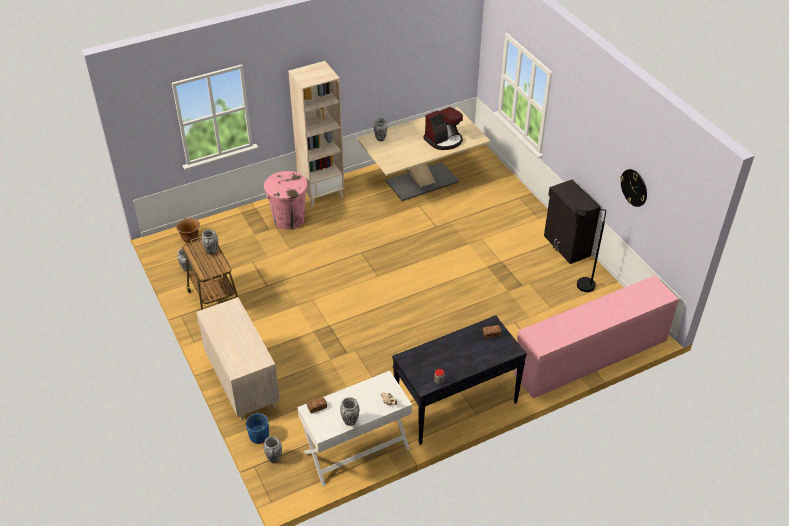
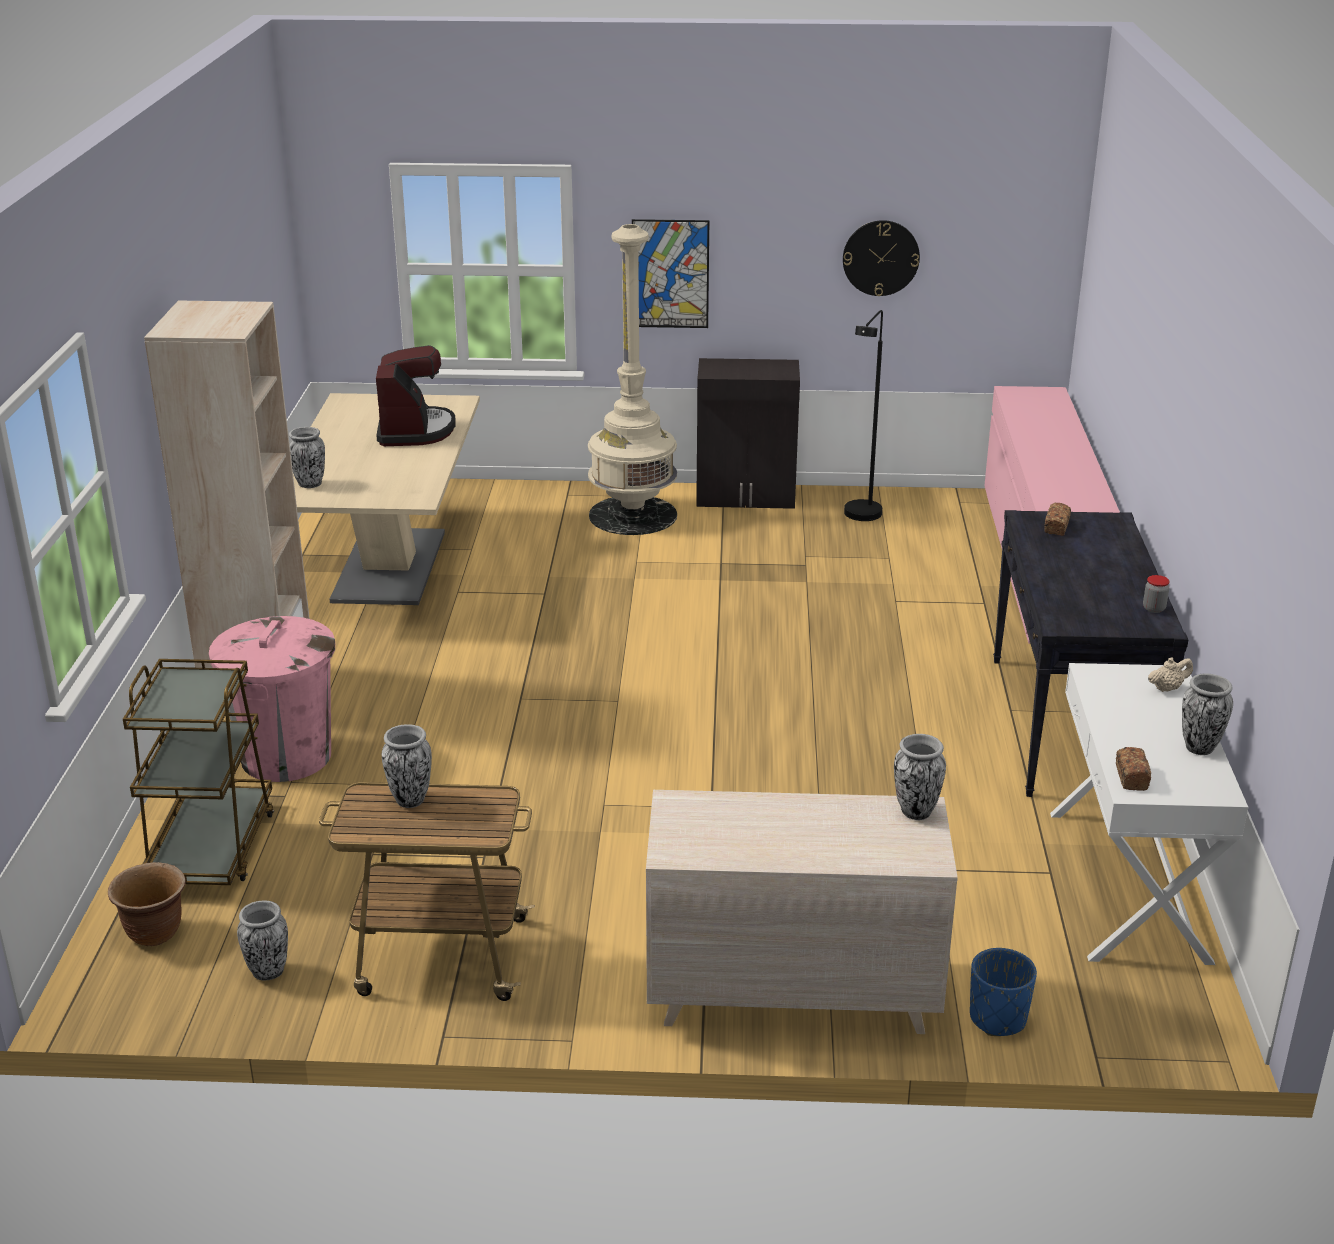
camera: 60 degrees left, 15 degrees down
vase [263,436,282,463] -> vase moved to [894,734,946,820]
none -> brown cart [123,659,274,885]
none -> beige floor lamp [588,224,677,535]
none -> picture [632,219,709,328]

